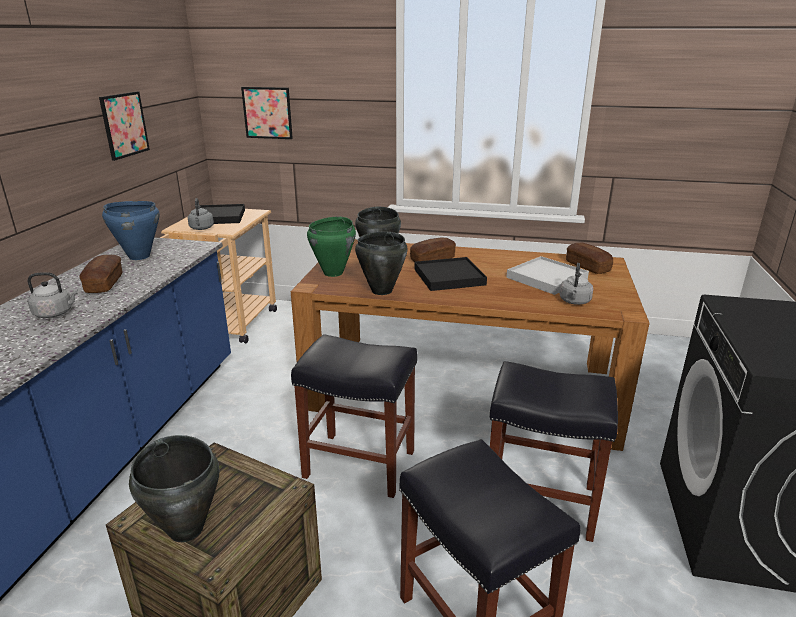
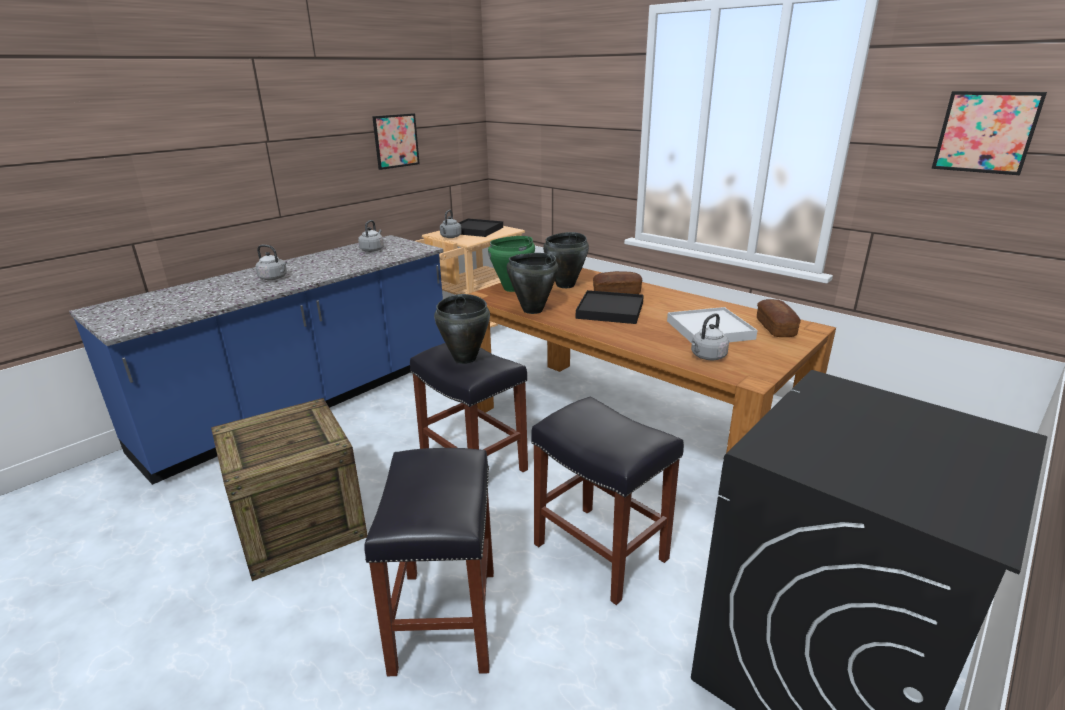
camera: 30 degrees right, 0 degrees up
bread [80,255,122,293] -> none
blue cooking pot [102,201,159,260] -> grey kettle [358,220,384,252]
black cooking pot [129,435,219,542] -> black cooking pot moved to [434,294,490,364]
picture [241,87,293,139] -> picture moved to [931,91,1047,175]

